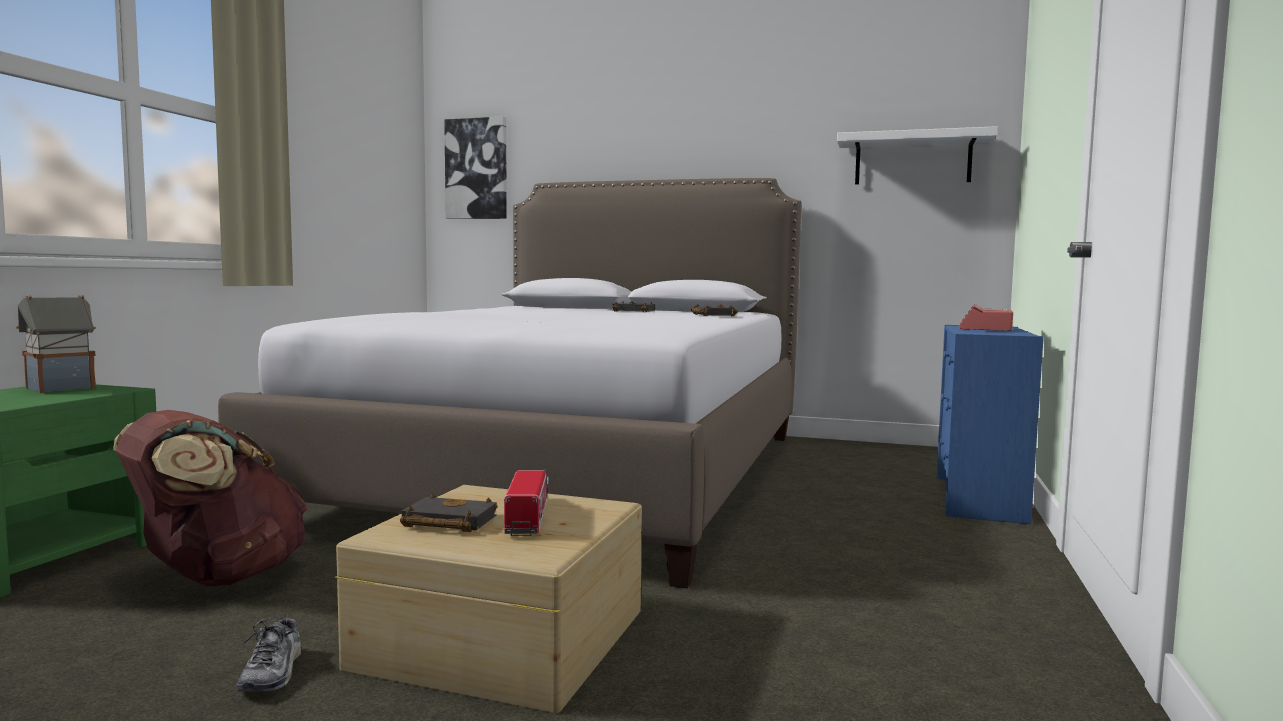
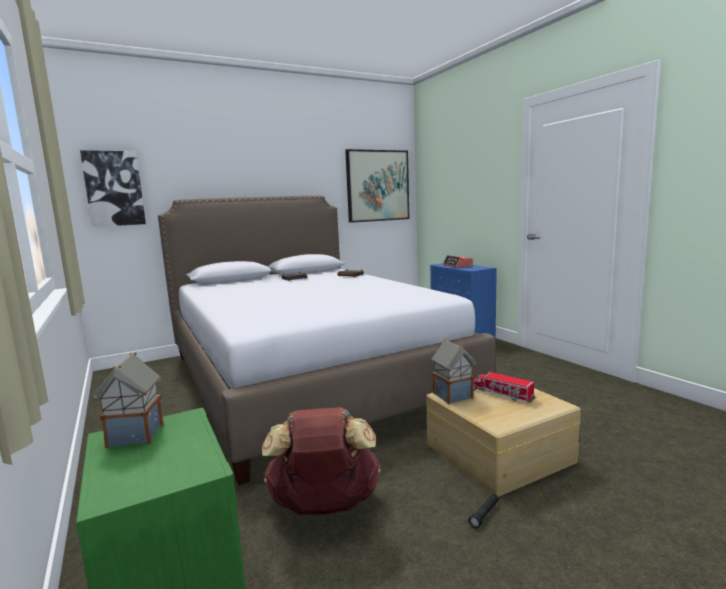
camera: 45 degrees left, 5 degrees up
shoe [236,614,301,692] -> black flashlight [469,494,499,528]
black book [400,493,497,532] -> none
white shelf [837,126,998,185] -> picture [345,149,410,223]
none -> toy house [431,338,476,405]

